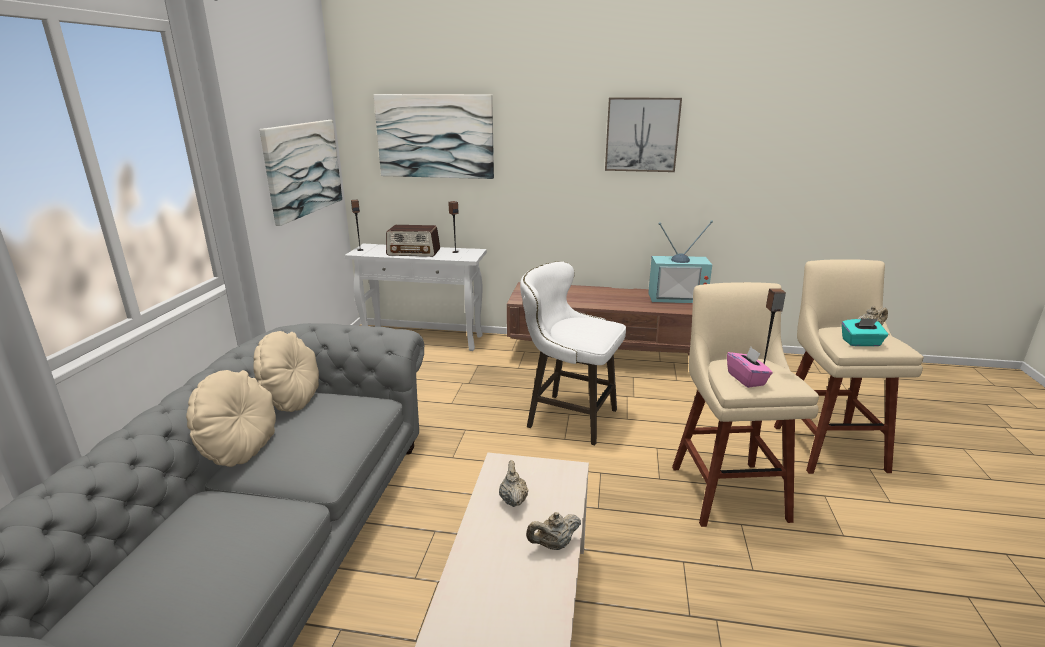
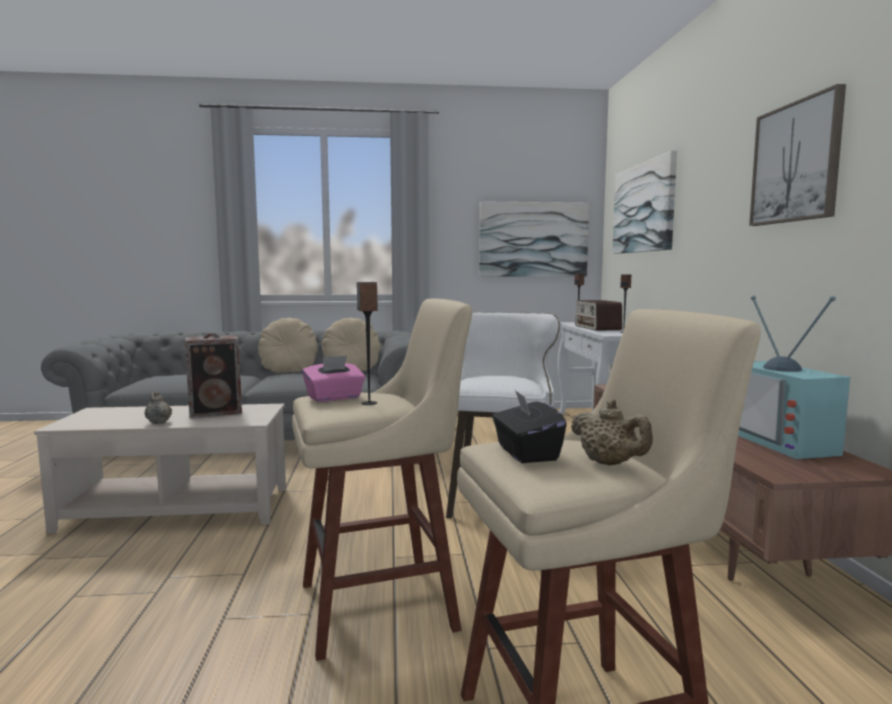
camera: 75 degrees right, 15 degrees down
beige teapot [499,460,528,507] -> speaker [185,333,242,418]
turquoise tissue box [842,318,888,346] -> black tissue box [492,390,567,463]

